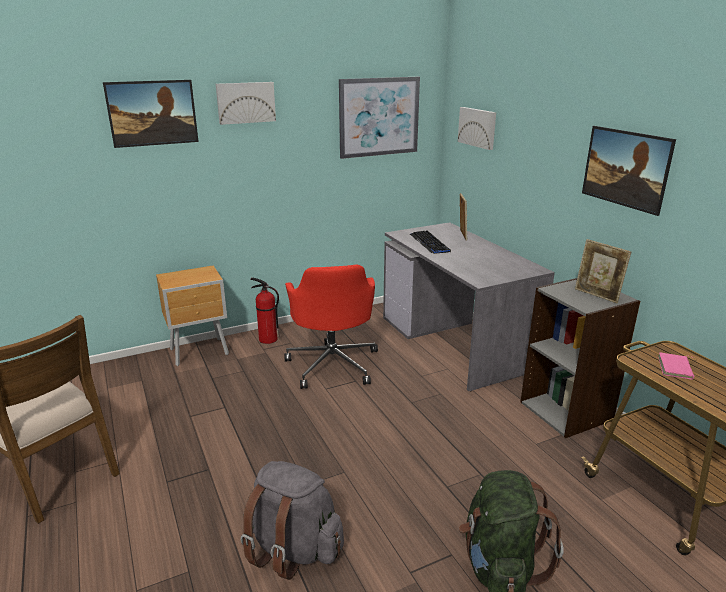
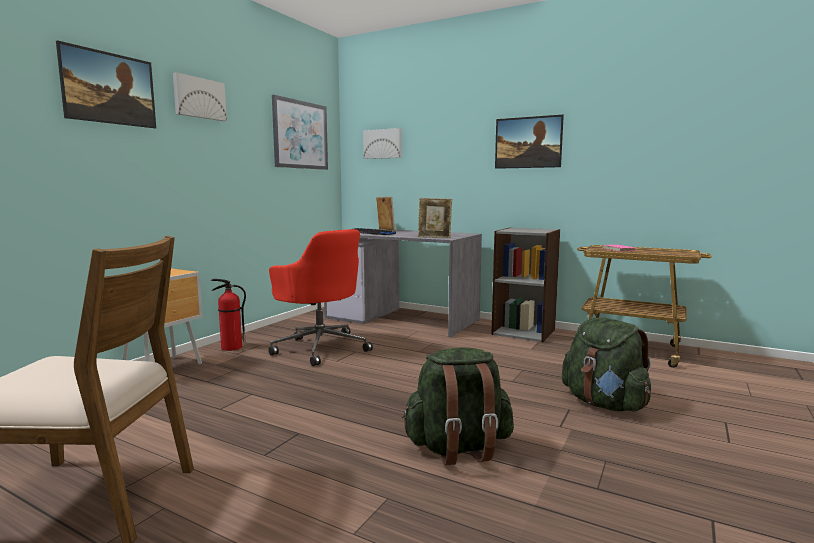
camera: 35 degrees left, 15 degrees down
grey backpack [240,461,344,580] -> green backpack [402,347,514,465]
picture frame [575,239,631,303] -> picture frame moved to [418,198,452,238]

